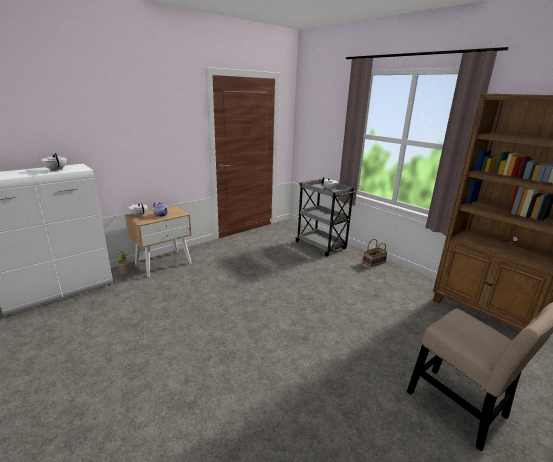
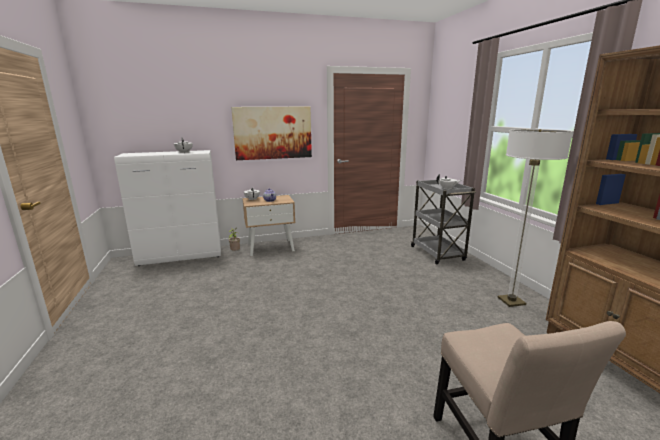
camera: 25 degrees right, 5 degrees down
basket [363,238,388,267] -> none
none -> picture [231,107,312,160]
none -> floor lamp [498,129,573,307]

